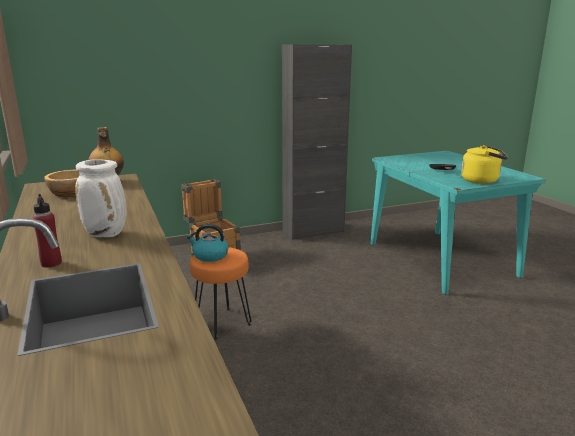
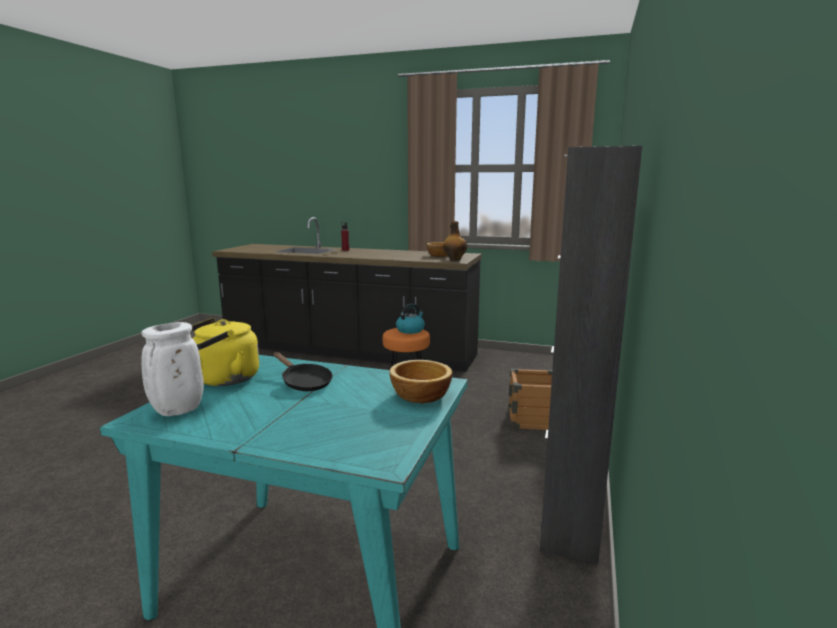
camera: 130 degrees right, 5 degrees down
white vase [75,159,127,237] -> white vase moved to [141,322,204,416]
none -> bowl [389,360,452,404]

